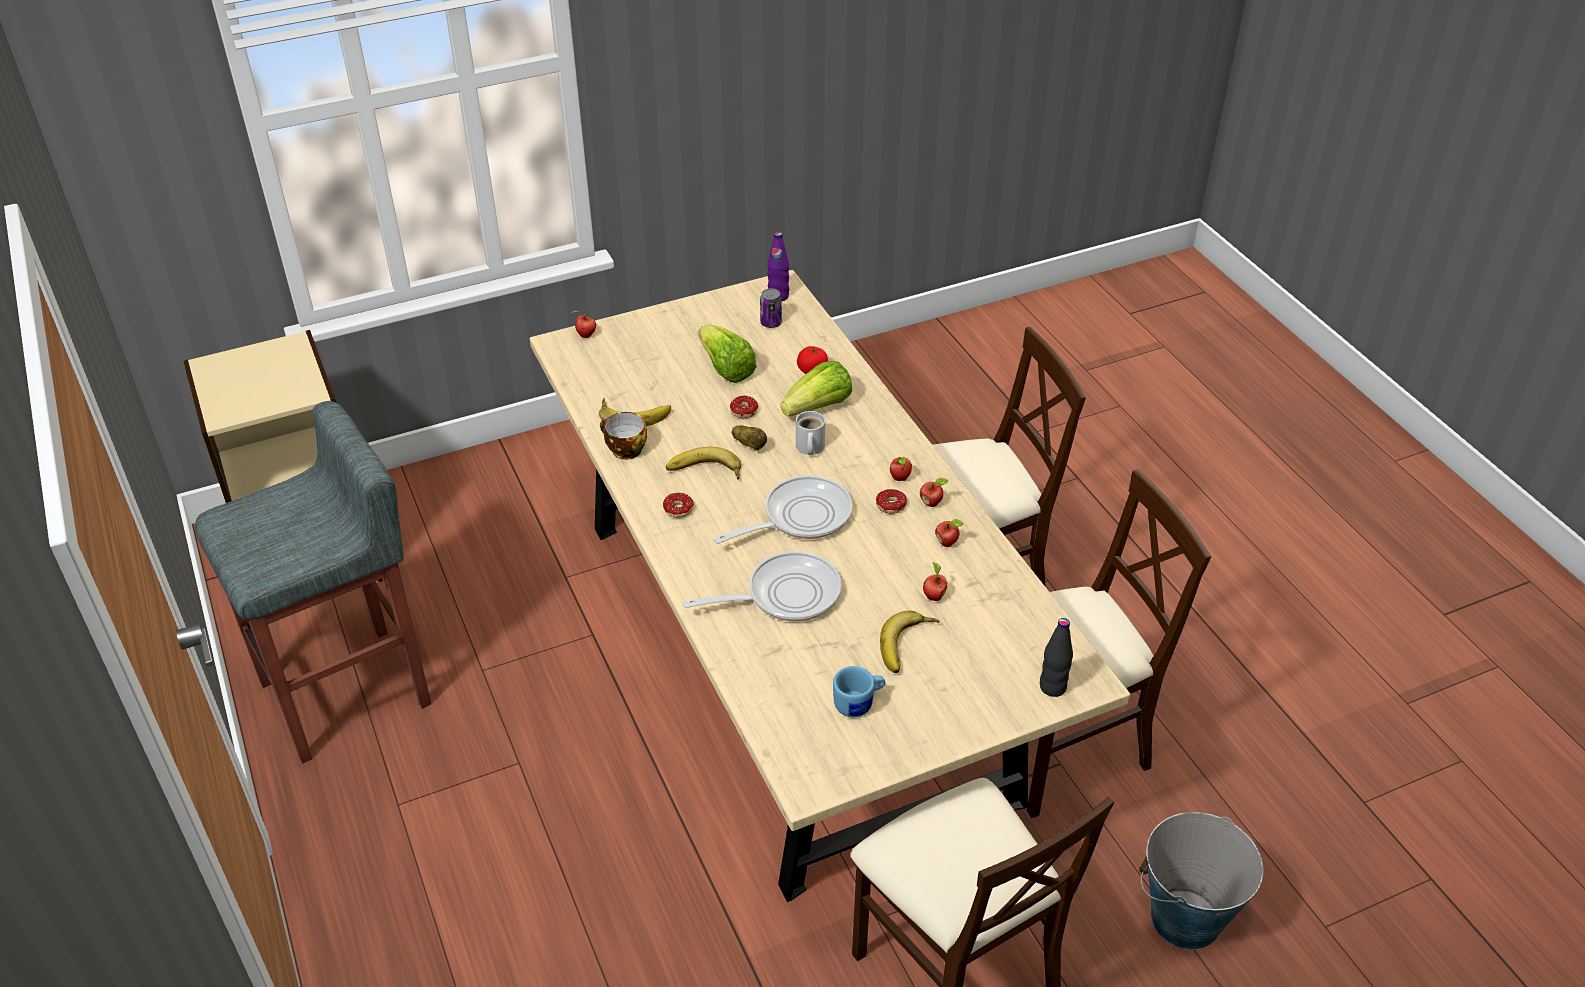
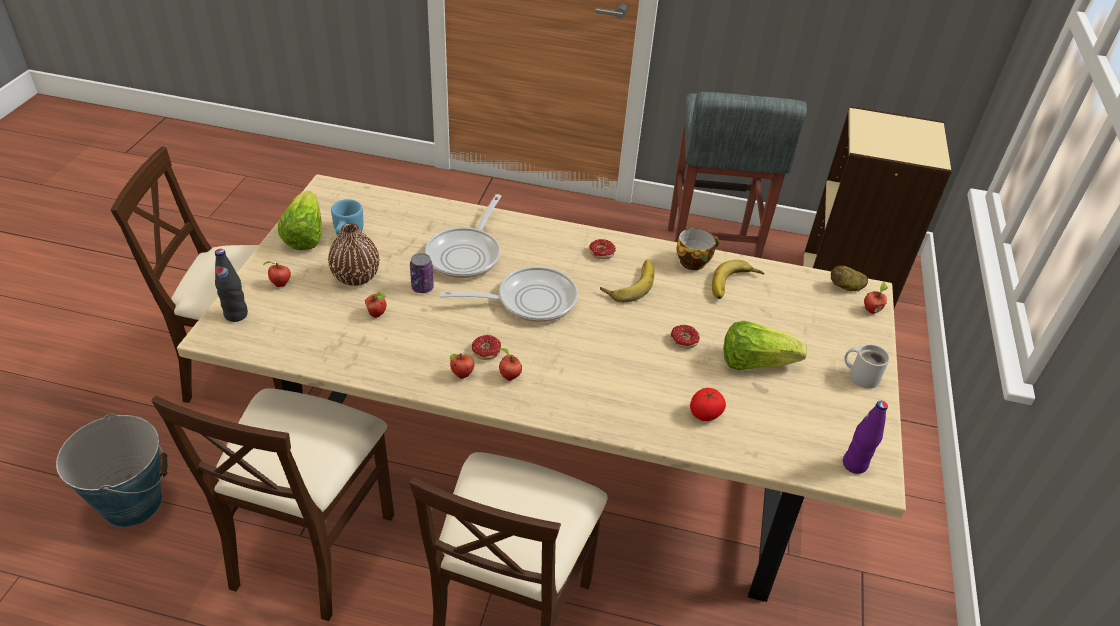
camera: 125 degrees right, 0 degrees up
frying pan [713,475,853,544] -> frying pan turned 105 degrees counterclockwise [439,267,578,322]
potato [732,425,767,451] -> potato moved to [831,266,868,291]
can [760,288,782,328] -> can moved to [410,253,434,293]
lettuce [781,361,852,416] -> lettuce moved to [278,191,322,250]
white mug [796,411,825,455] -> white mug moved to [844,344,890,389]
banana [880,611,940,673] -> brown vase [328,223,379,286]
apple [935,519,964,547] -> apple moved to [263,261,291,287]

